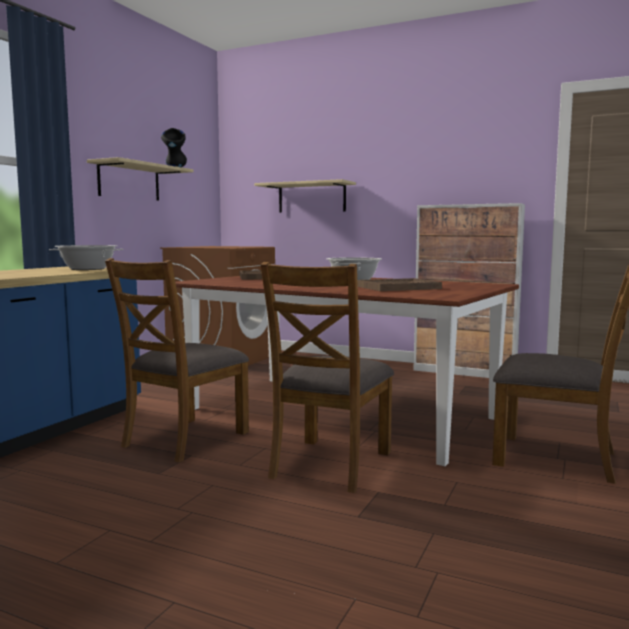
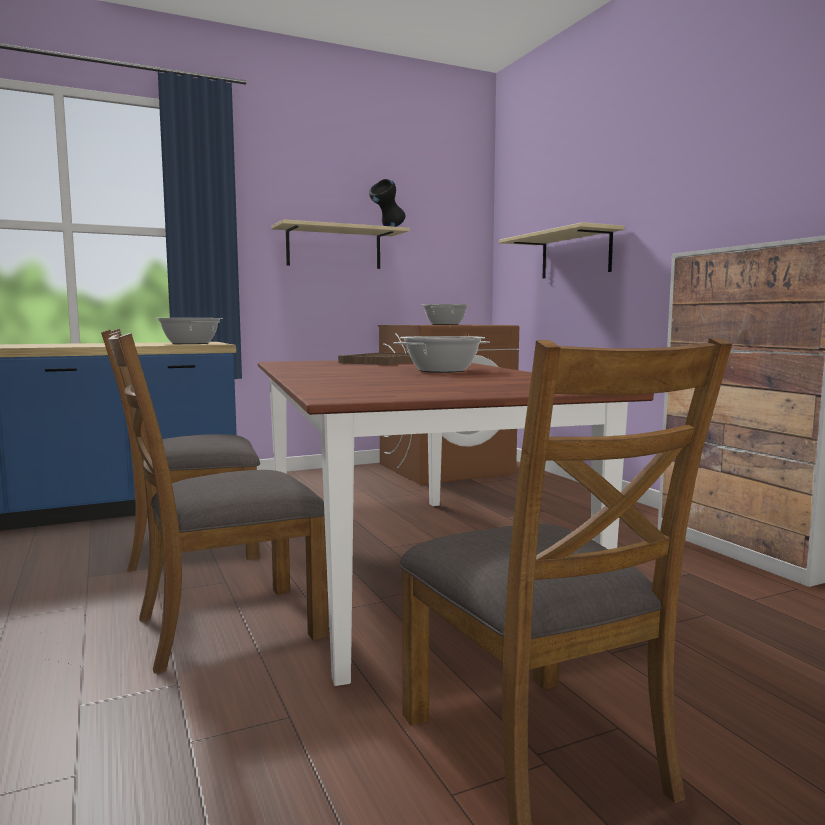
camera: 40 degrees right, 0 degrees up
brown tray [357,278,442,291] -> none
none -> cooking pot [421,304,470,325]

